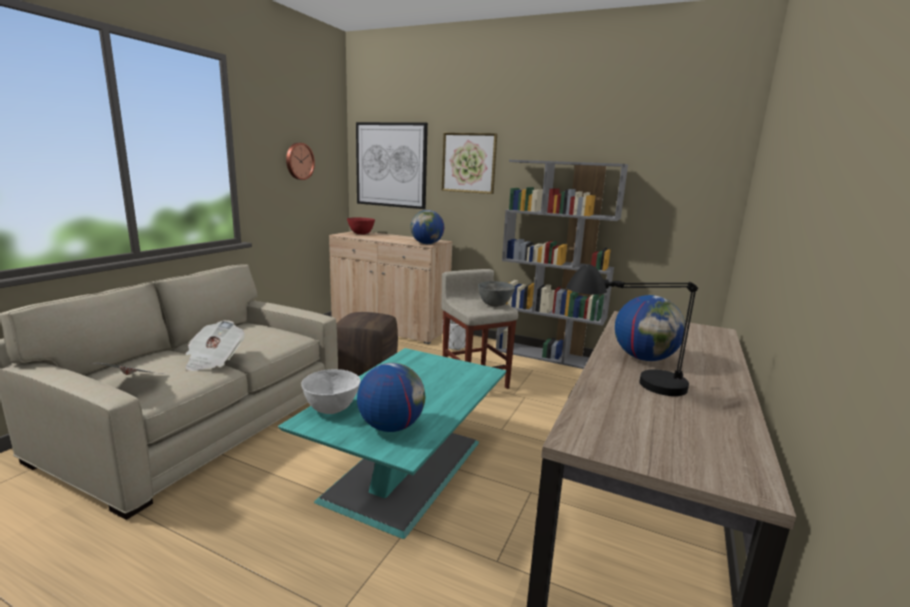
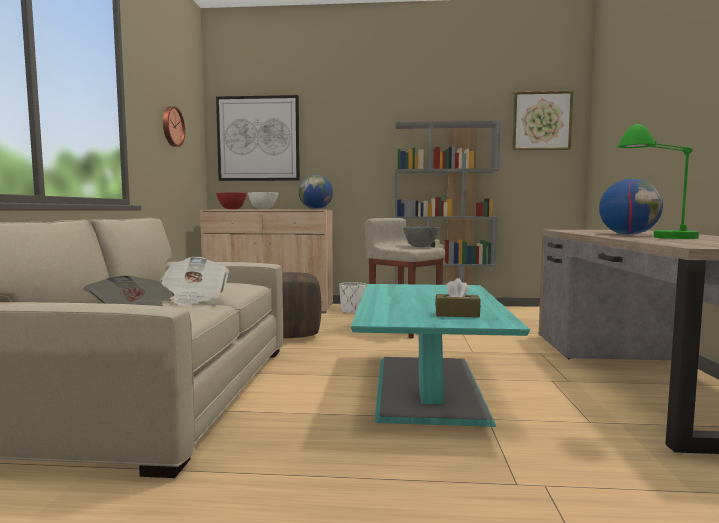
camera: 20 degrees left, 10 degrees down
white bowl [301,369,360,414] -> white bowl moved to [248,192,279,209]
globe [357,363,425,432] -> brown tissue box [435,278,481,318]
picture [442,133,497,194] -> picture moved to [512,91,573,150]
black table lamp [566,264,698,396] -> green table lamp [617,124,699,239]

